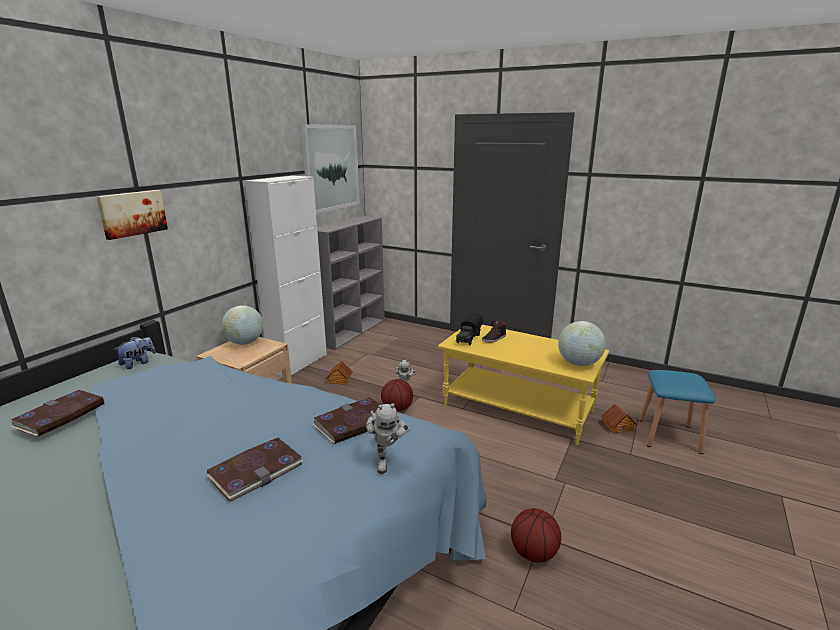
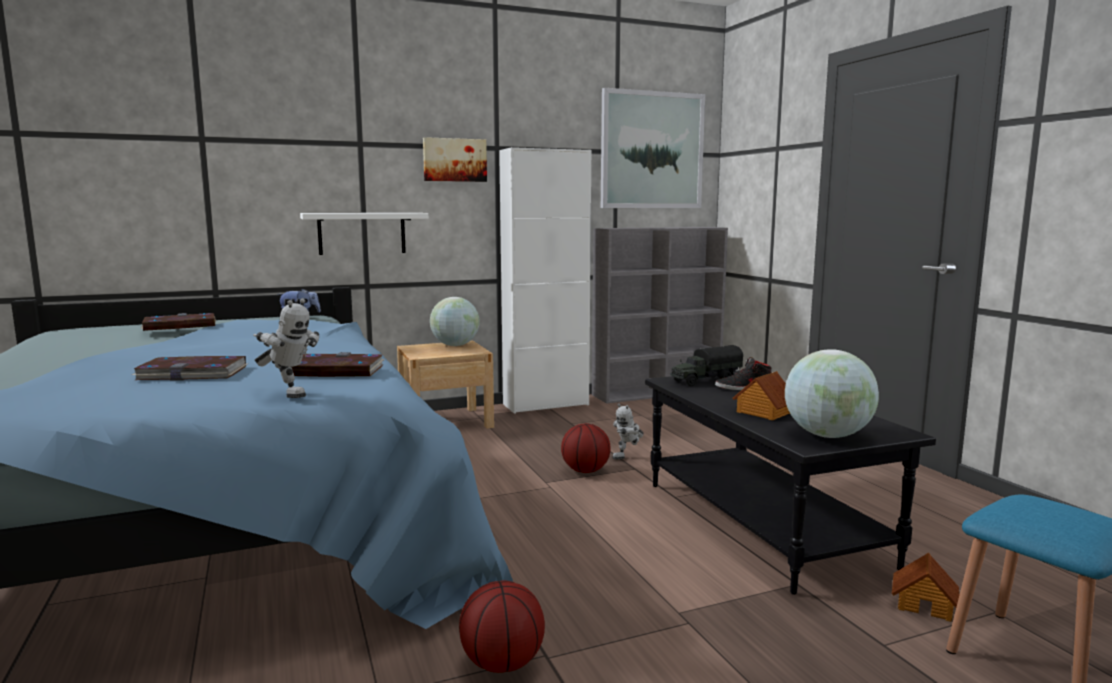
camera: 40 degrees right, 10 degrees down
picture [96,190,168,240] -> picture moved to [423,137,487,182]
toy house [326,361,353,385] -> toy house moved to [732,371,790,420]
toy robot [365,403,409,474] -> toy robot turned 90 degrees counterclockwise [253,298,319,398]
yellow coffee table [438,325,609,445] -> black coffee table [645,370,936,595]
none -> white shelf [300,213,428,255]

